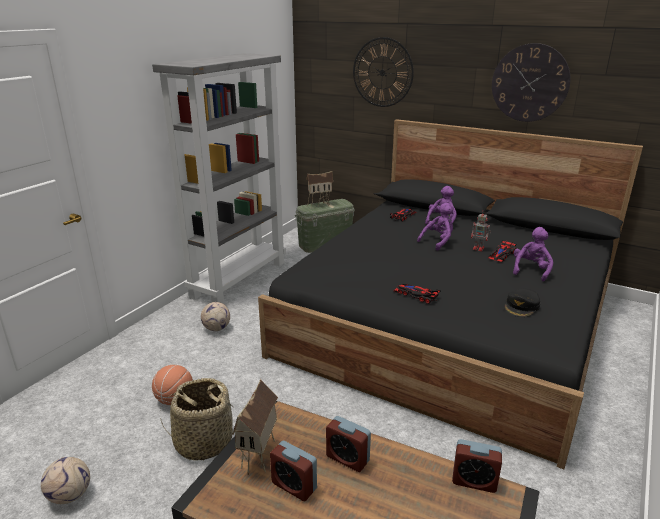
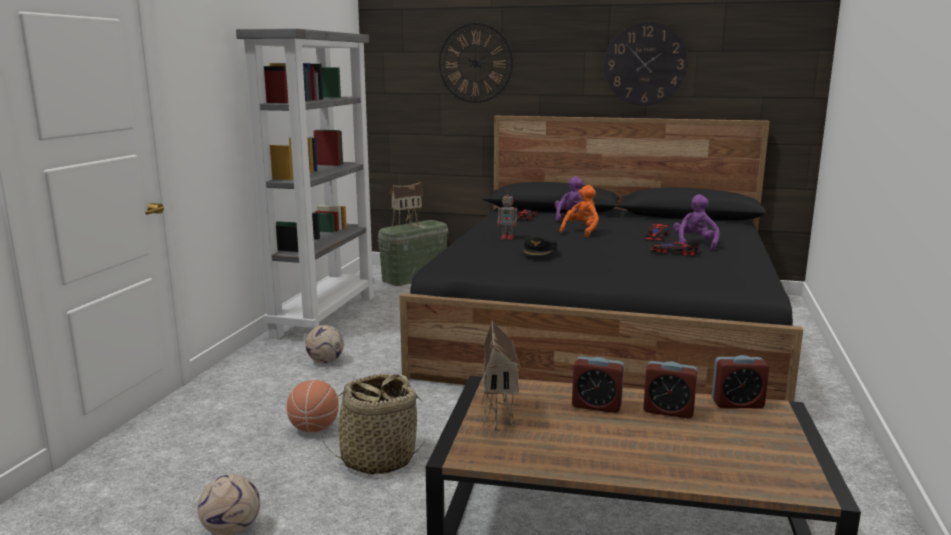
camera: 15 degrees left, 10 degrees down
alarm clock [270,441,317,501] -> alarm clock moved to [643,361,698,419]
toy car [394,283,441,304] -> toy car moved to [650,242,700,256]
purple plush toy [417,203,454,250] -> orange plush toy [560,185,599,237]
toy robot [471,210,491,251] -> toy robot moved to [497,191,519,240]
black cap [504,288,540,317] -> black cap moved to [522,235,557,256]

